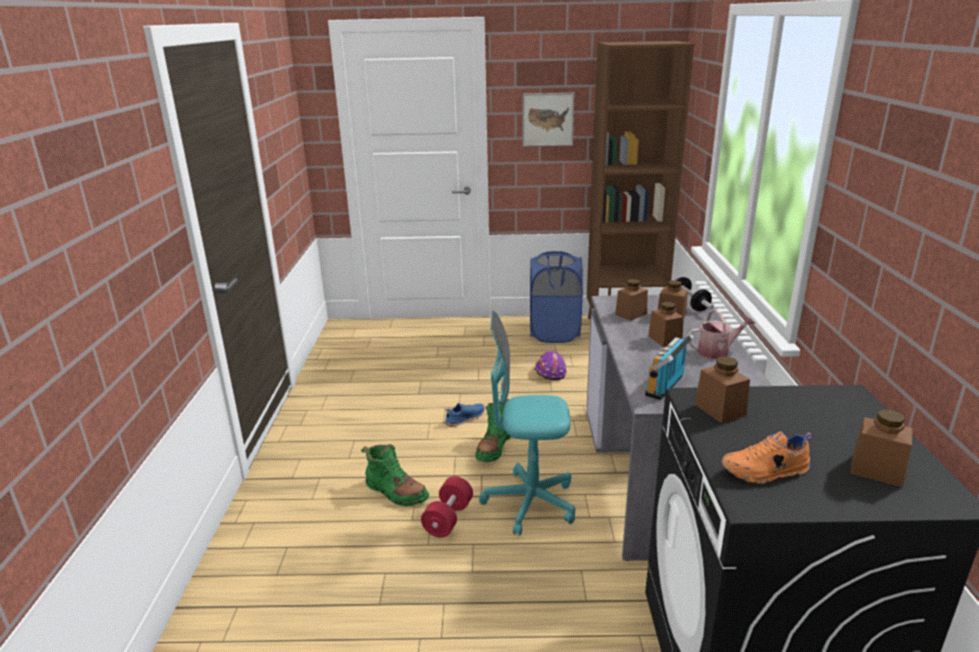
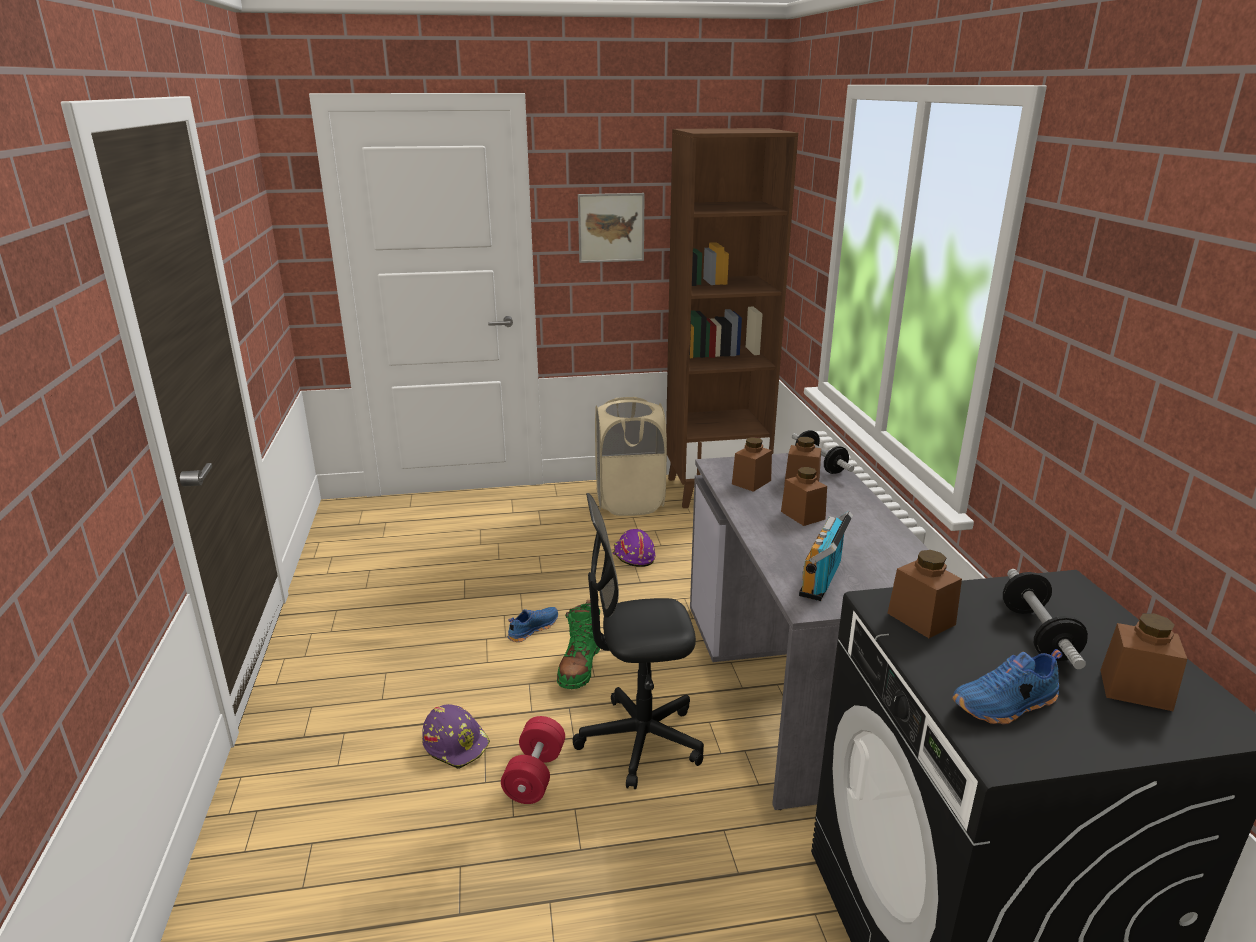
camera: 10 degrees left, 0 degrees up
green boot [361,444,429,506] -> purple hard hat [422,704,490,769]
turquoise office chair [479,311,575,535] -> black office chair [573,493,704,789]
blue laundry basket [530,251,583,343] -> beige laundry basket [595,397,667,516]
watering can [687,309,755,359] -> none
orange shoe [721,432,813,484] -> blue shoe [952,649,1063,725]
none -> dumbbell [1003,569,1088,669]

